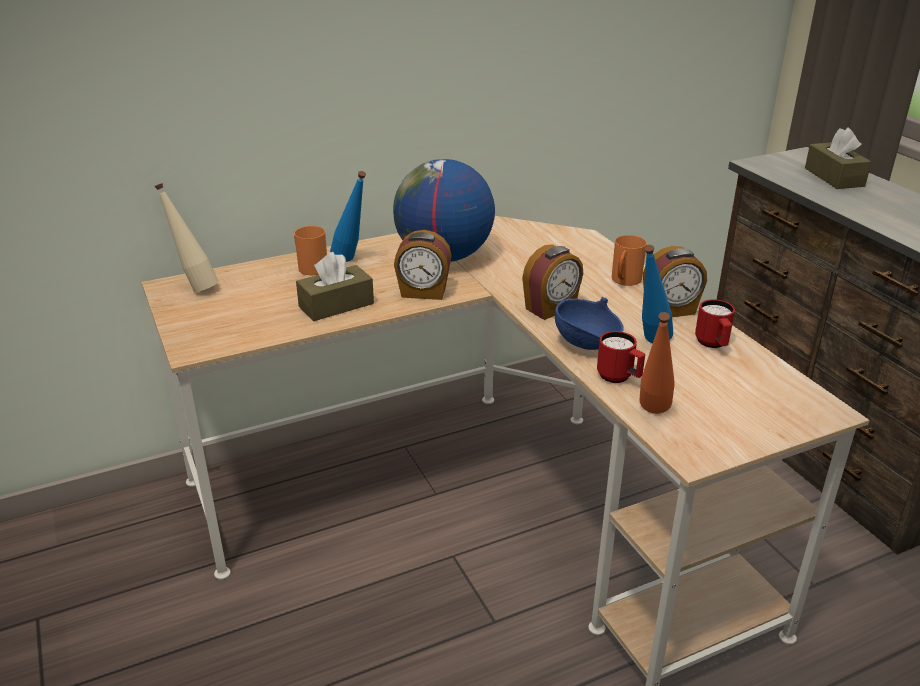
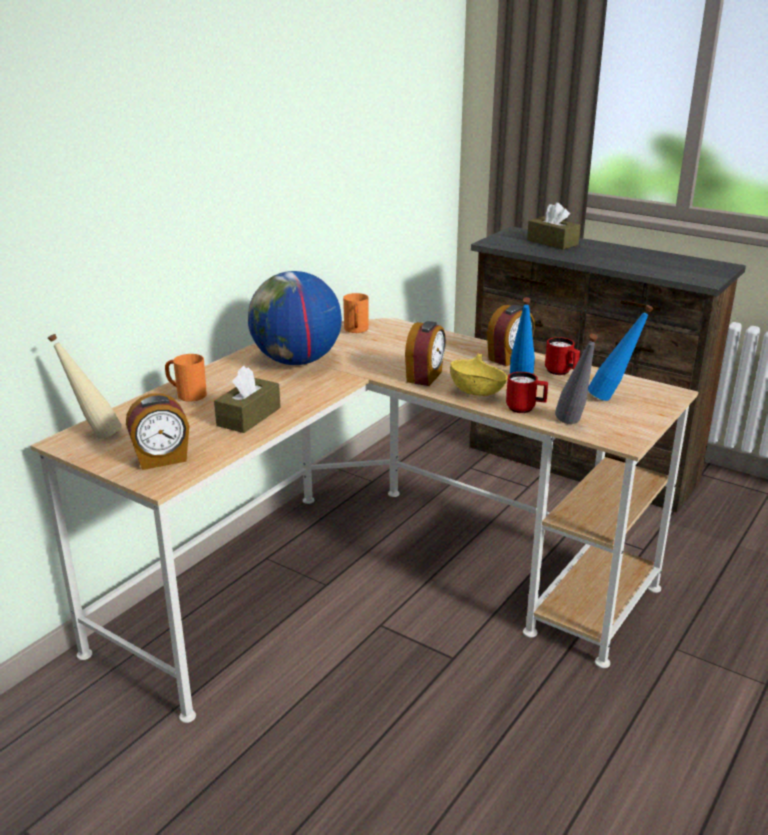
camera: 30 degrees left, 5 degrees down
blue bottle [330,171,366,262] -> blue bottle moved to [588,305,653,401]
alarm clock [394,230,452,300] -> alarm clock moved to [126,393,190,470]
blue bowl [554,297,623,350] -> yellow bowl [450,353,508,397]
orange mug [612,235,647,286] -> orange mug moved to [343,293,368,333]
orange bottle [640,312,674,414] -> grey bottle [555,334,598,424]

